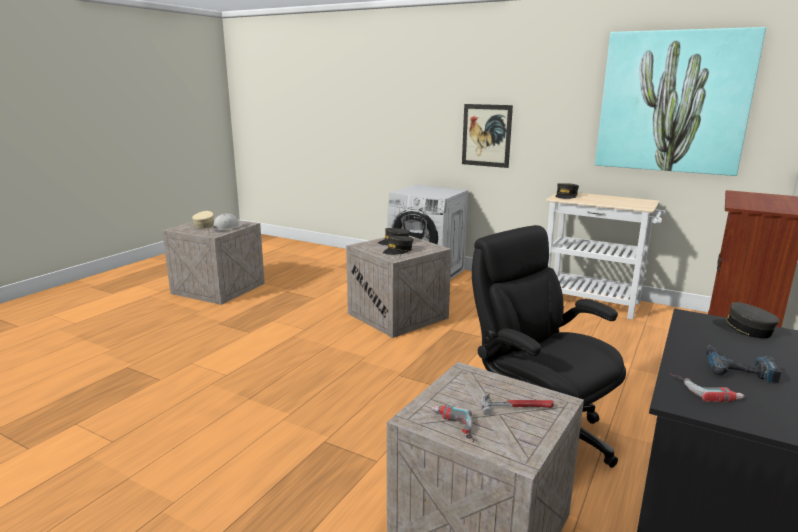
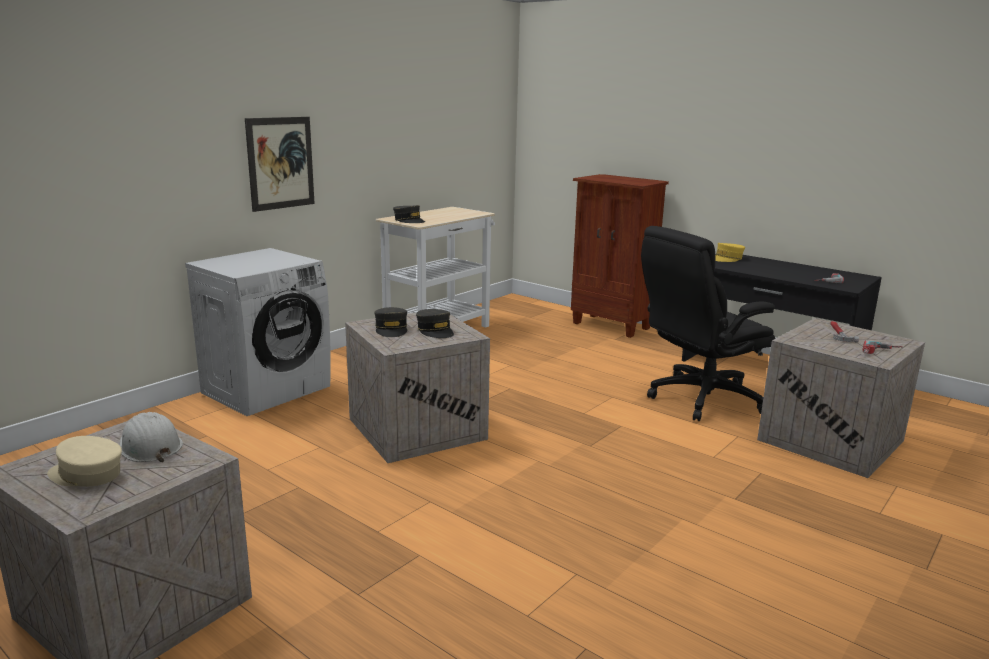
camera: 80 degrees left, 0 degrees up
picture [595,27,766,176] -> none
power drill [706,345,782,383] -> none
grey cap [712,302,780,339] -> yellow cap [715,243,745,262]

